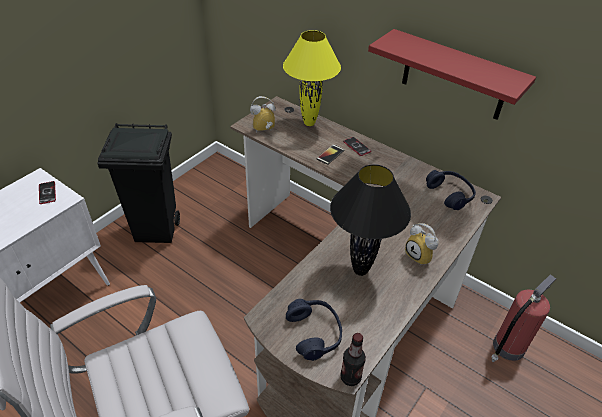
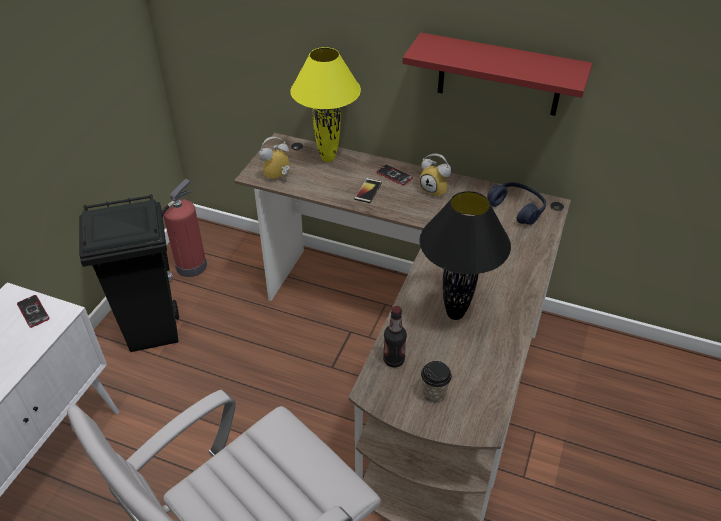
camera: 15 degrees left, 0 degrees up
blue headphones [286,299,342,361] -> cup [421,361,452,403]
bottle [340,333,366,386] -> bottle moved to [383,306,407,367]
alarm clock [405,223,439,265] -> alarm clock moved to [420,154,451,198]
fire extinguisher [492,274,556,362] -> fire extinguisher moved to [162,179,207,281]

